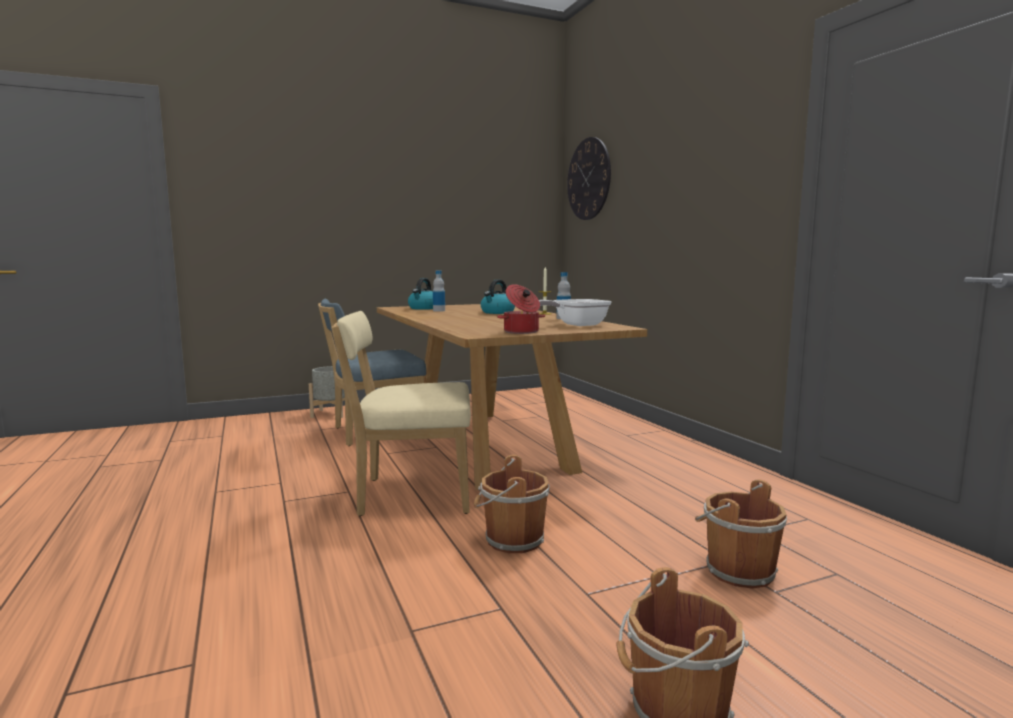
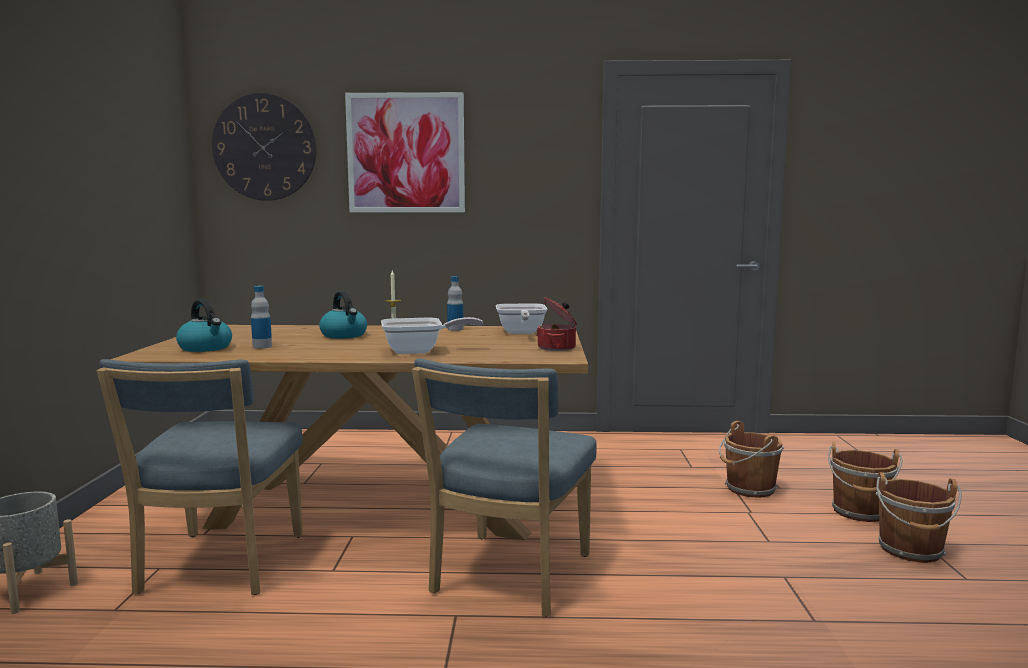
camera: 65 degrees left, 0 degrees up
beige chair [331,311,471,516] -> blue chair [412,358,597,617]
brown bucket [474,455,550,553] -> brown bucket moved to [828,442,903,522]
none -> picture [345,92,465,212]
none -> frying pan [381,317,483,354]

